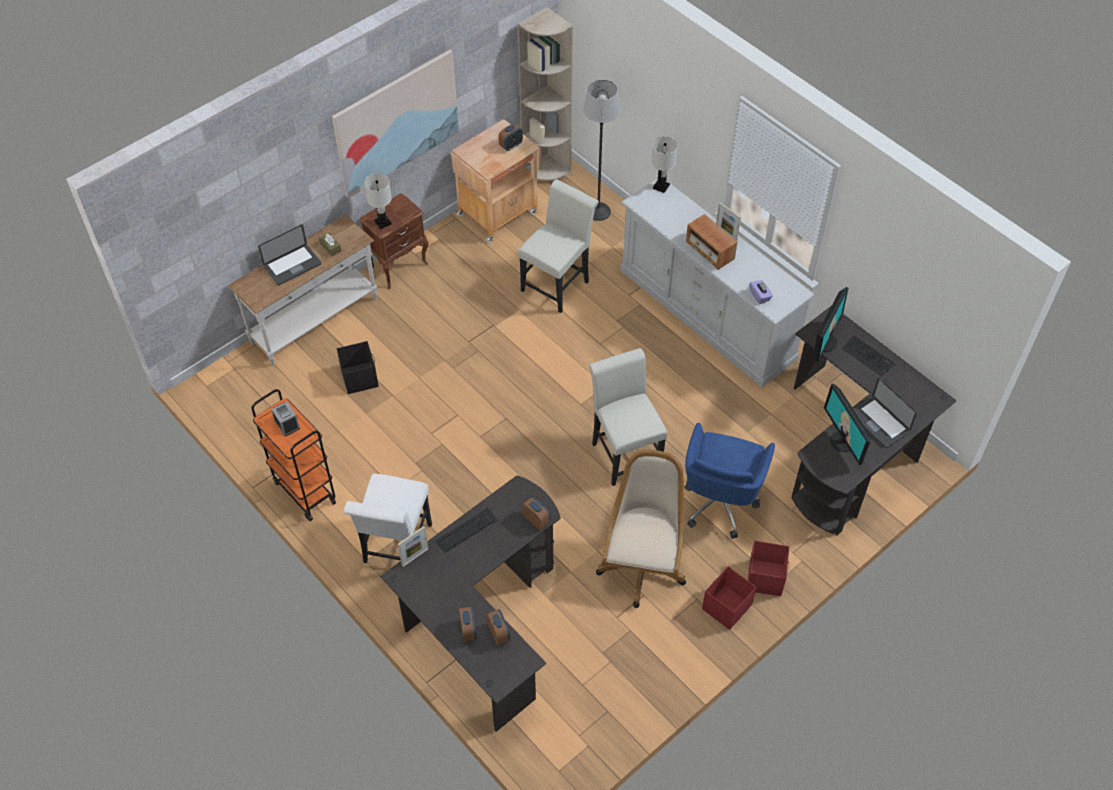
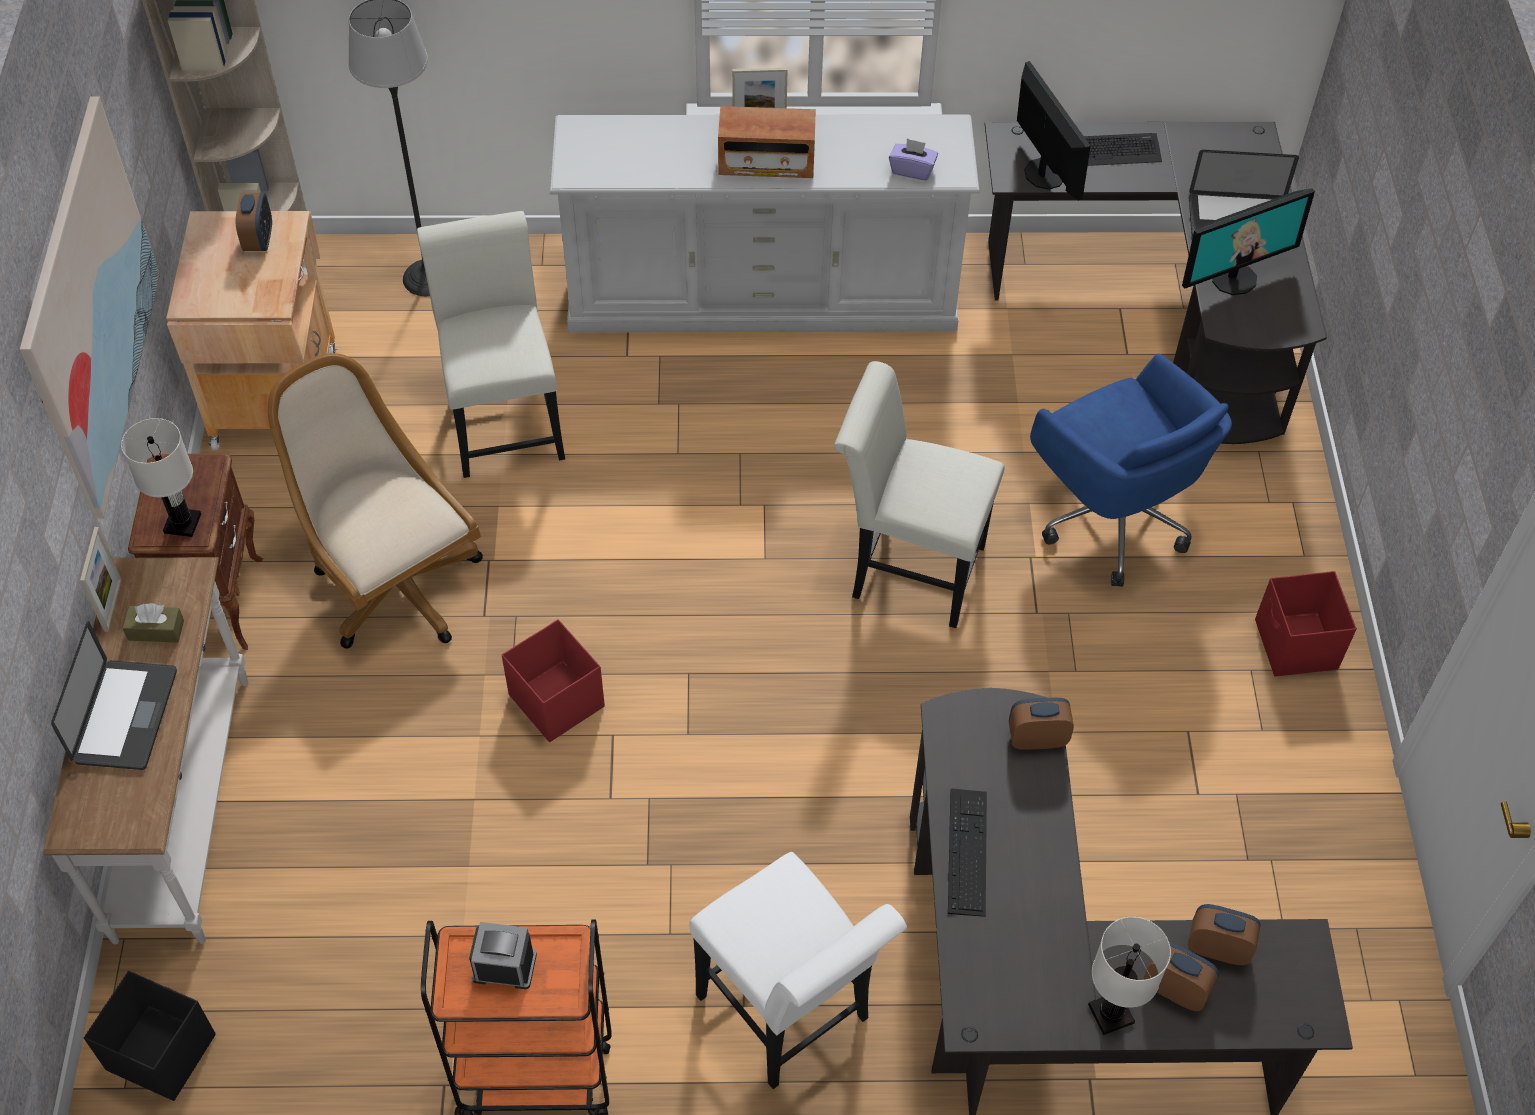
camera: 50 degrees left, 0 degrees up
black storage box [337,341,379,394] -> black storage box moved to [84,971,216,1101]
picture frame [398,526,428,567] -> picture frame moved to [80,527,122,632]
office chair [596,450,686,608] -> office chair moved to [268,353,483,649]
white table lamp [651,136,678,193] -> white table lamp moved to [1088,917,1171,1035]
red storage box [748,541,789,596] -> red storage box moved to [502,619,605,742]
monitor [824,384,871,465] -> monitor turned 45 degrees counterclockwise [1182,188,1315,295]

